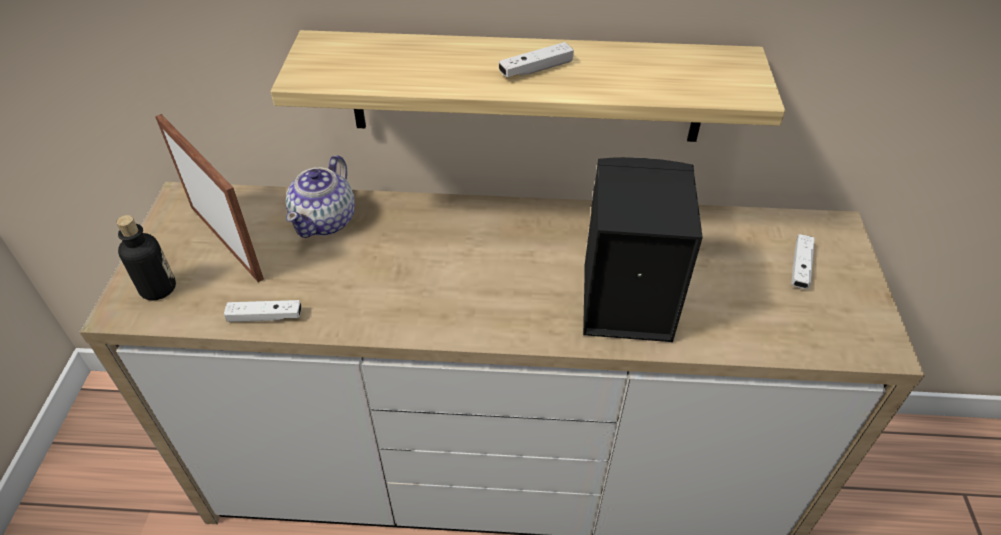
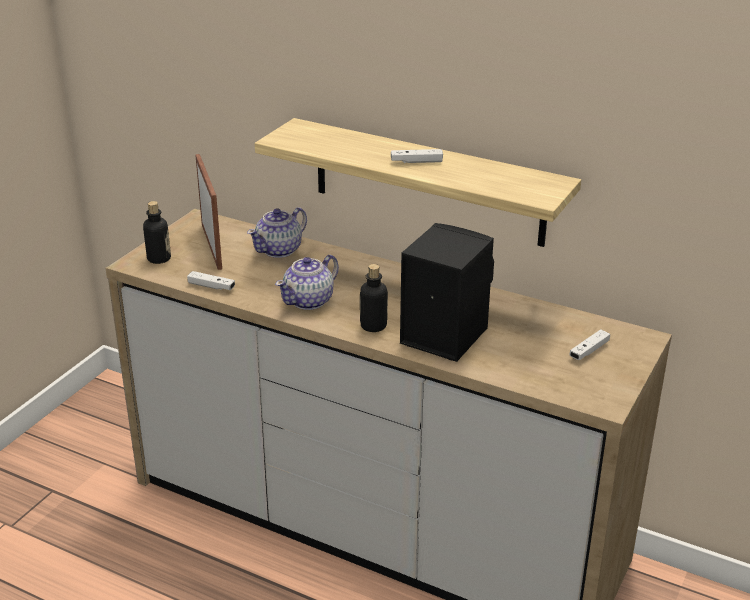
camera: 25 degrees right, 15 degrees down
none -> teapot [275,255,339,310]
none -> bottle [360,264,388,332]

